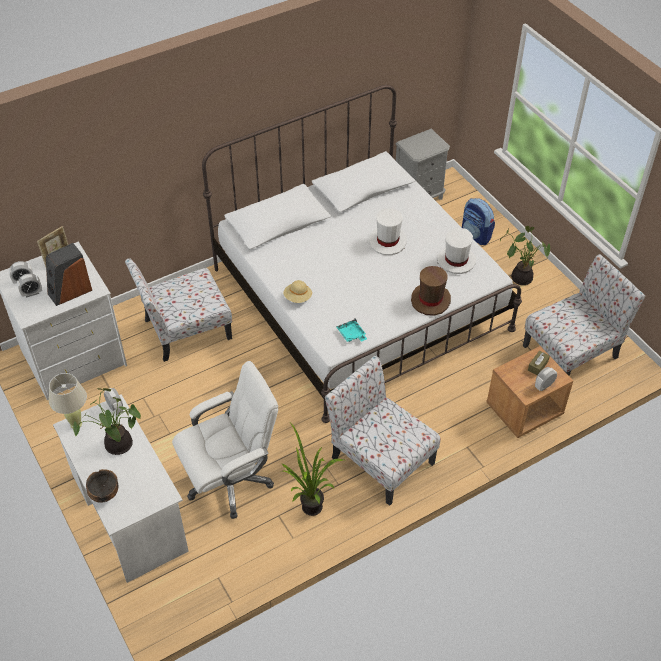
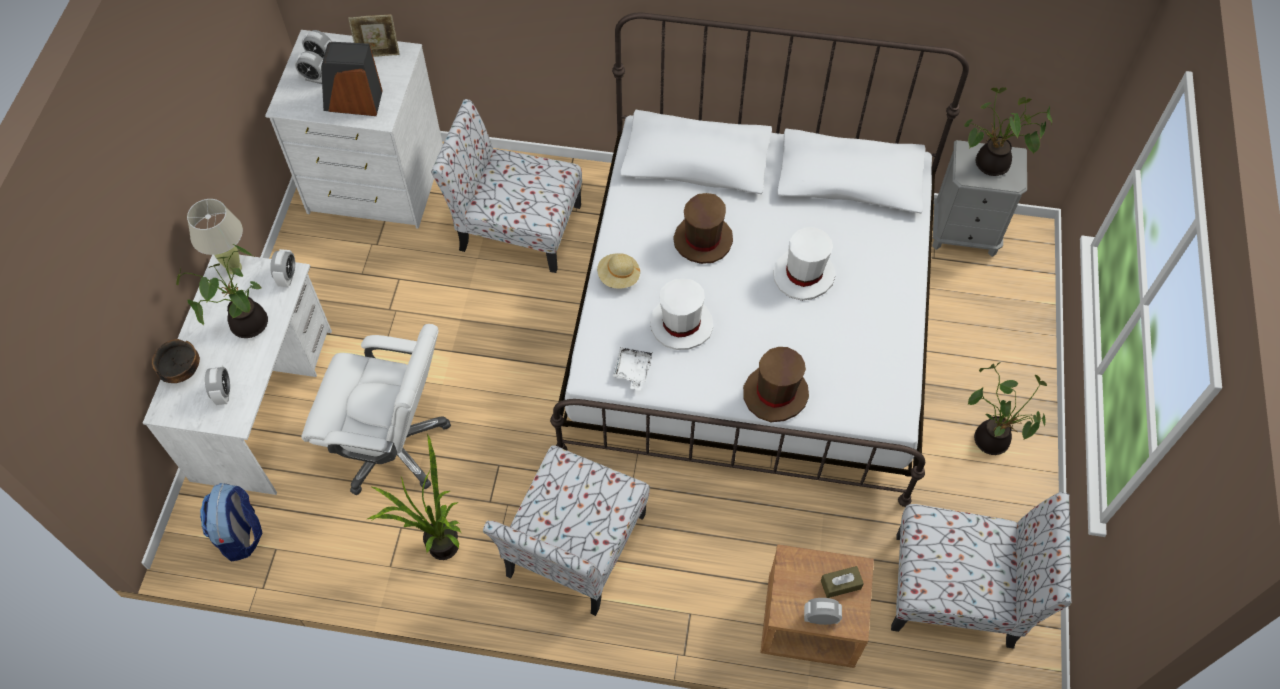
camera: 40 degrees right, 10 degrees up
chair [325,355,441,506] -> chair turned 150 degrees counterclockwise [483,445,650,616]
turquoise tray [336,318,367,342] -> white tray [613,347,652,391]
white hat [437,228,476,274] -> white hat moved to [650,279,713,350]
backpack [462,198,495,245] -> backpack moved to [200,483,263,562]
none -> alarm clock [205,365,230,405]
none -> brown hat [673,193,733,264]
none -> potted plant [964,87,1052,176]

